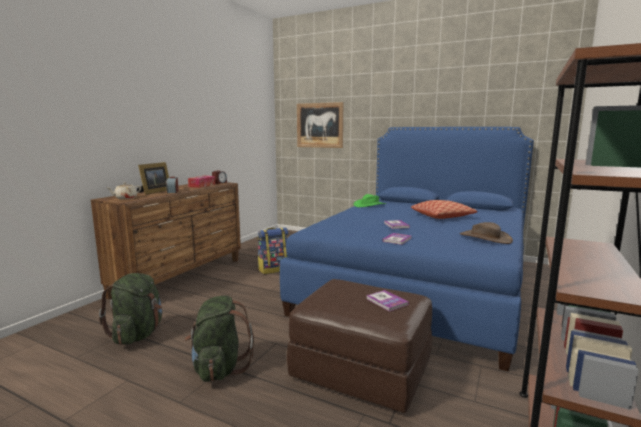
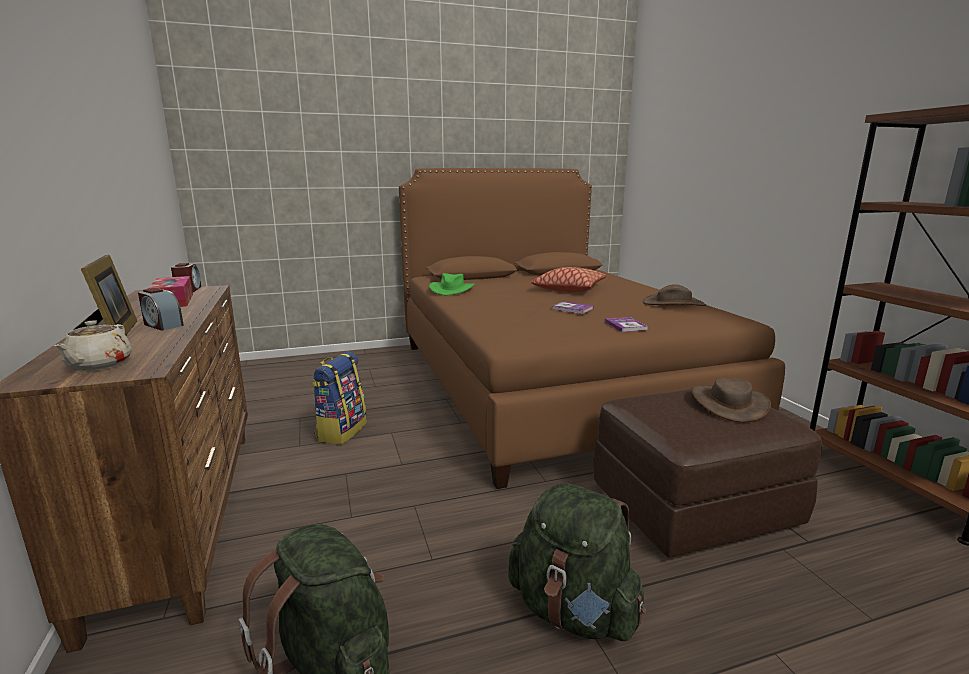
camera: 45 degrees left, 5 degrees up
blue bed [280,127,534,372] -> brown bed [399,168,785,489]
picture [297,102,343,148] -> none
book [366,290,409,312] -> brown hat [691,377,771,422]

